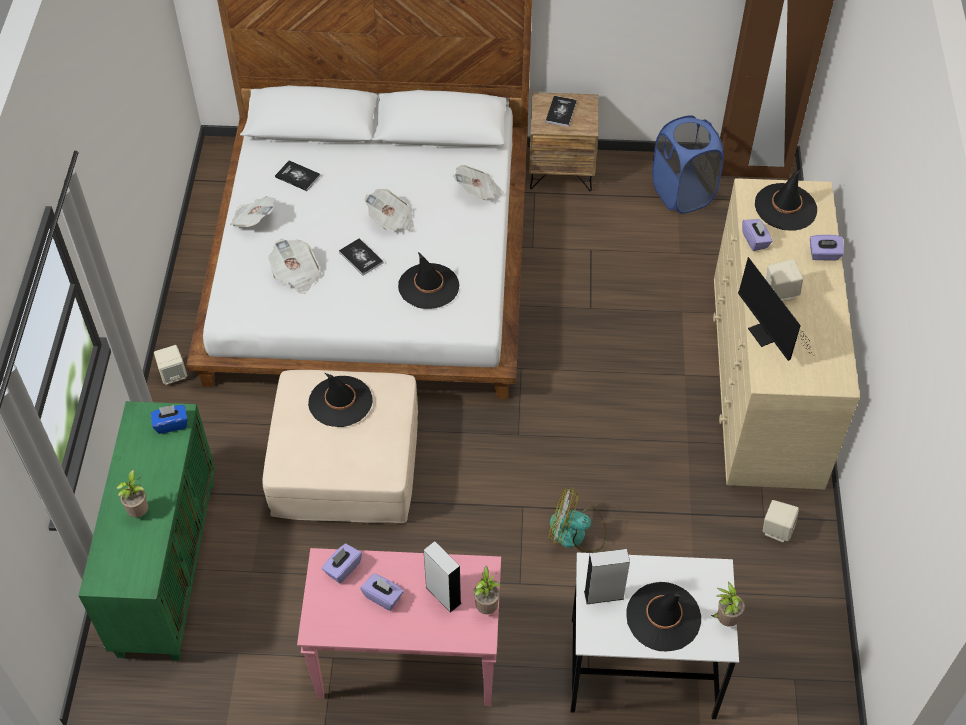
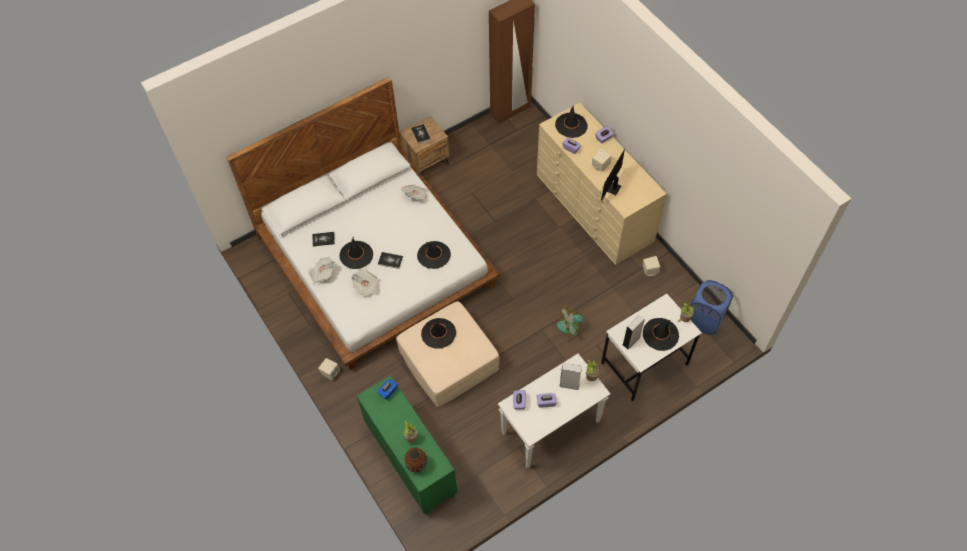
camera: 35 degrees left, 5 degrees up
pink console table [297,548,501,706] -> white console table [498,354,610,469]
newspaper [365,189,414,232] -> none
blue laundry basket [652,115,724,214] -> blue laundry basket moved to [691,280,733,335]
monitor [738,257,815,361] -> monitor turned 90 degrees clockwise [600,149,625,200]
none -> black hat [340,236,373,269]
none -> brown vase [405,448,427,473]

